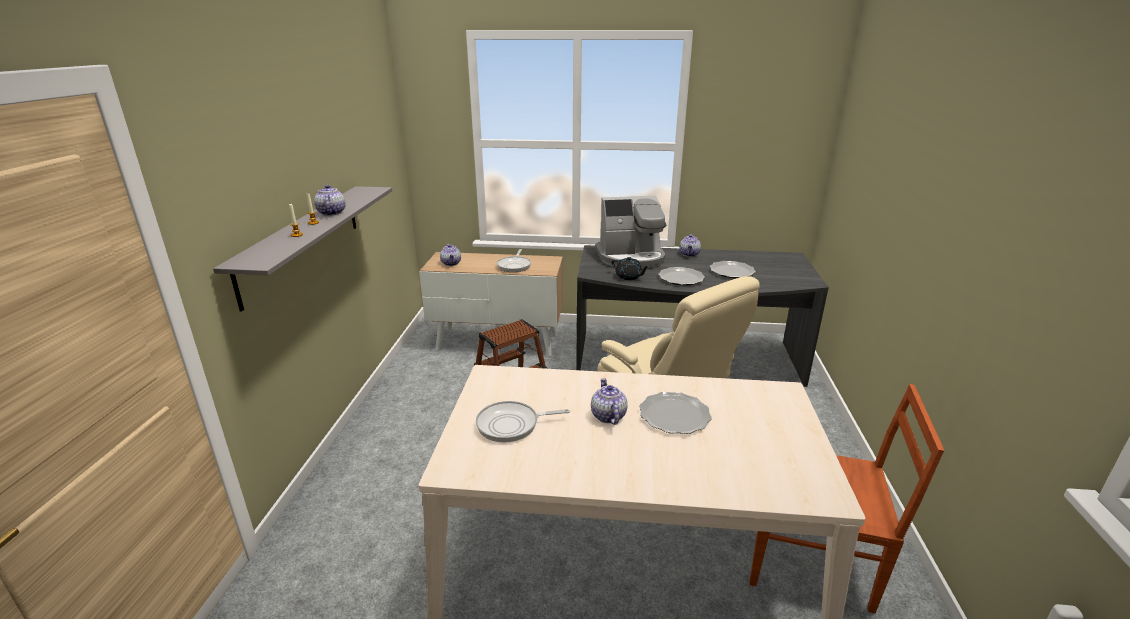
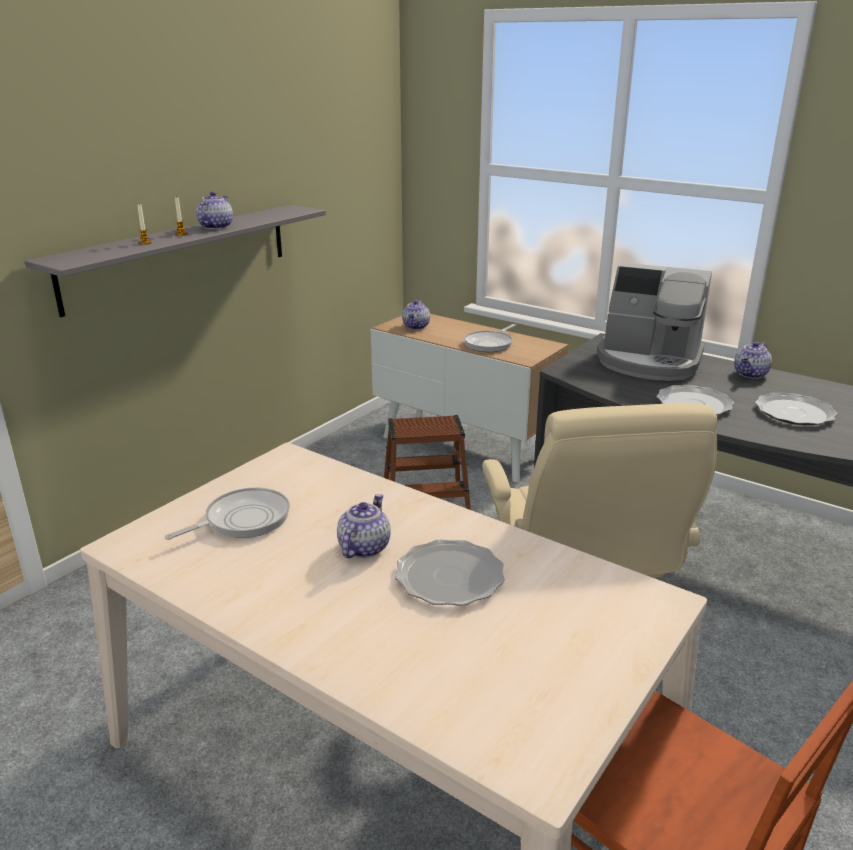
camera: 30 degrees right, 0 degrees up
frying pan [476,401,570,443] -> frying pan turned 120 degrees clockwise [165,488,290,540]
black teapot [612,257,650,280] -> none

